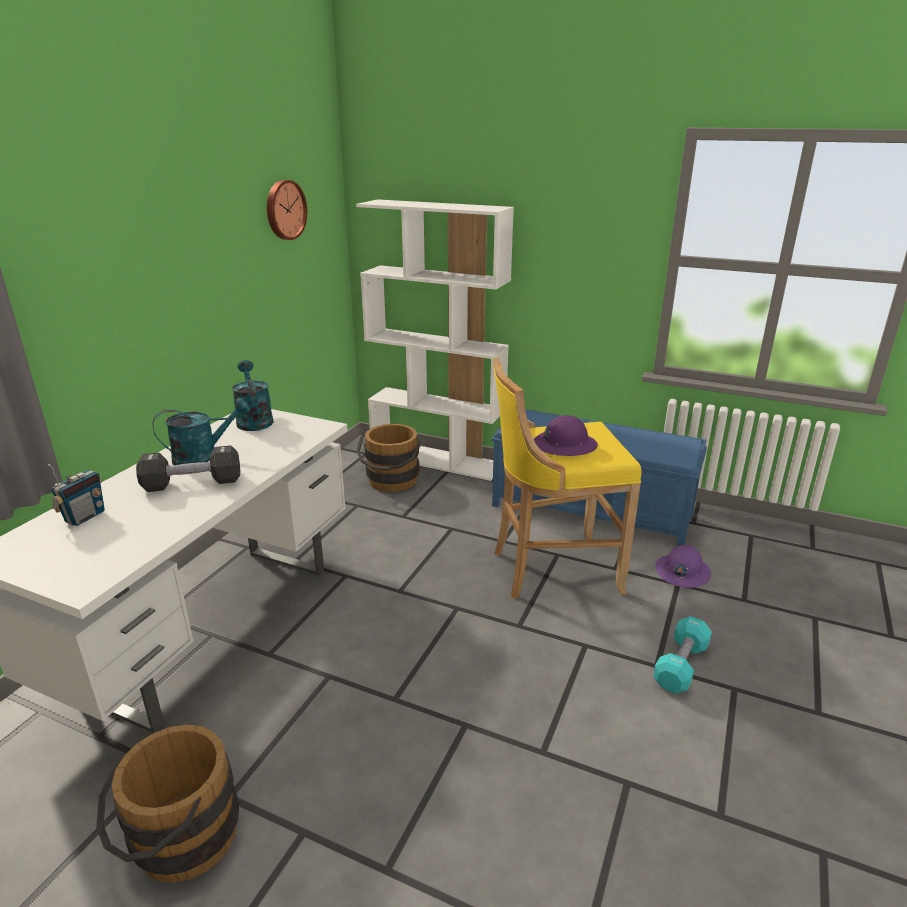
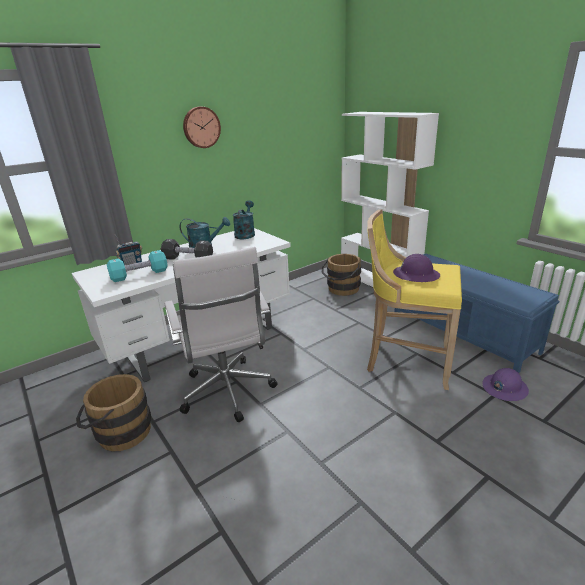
camera: 30 degrees right, 0 degrees up
wall clock [267,180,307,240] -> wall clock moved to [183,107,221,148]
turquoise dumbbell [653,616,712,694] -> turquoise dumbbell moved to [107,250,168,282]
none -> white office chair [164,247,277,422]

